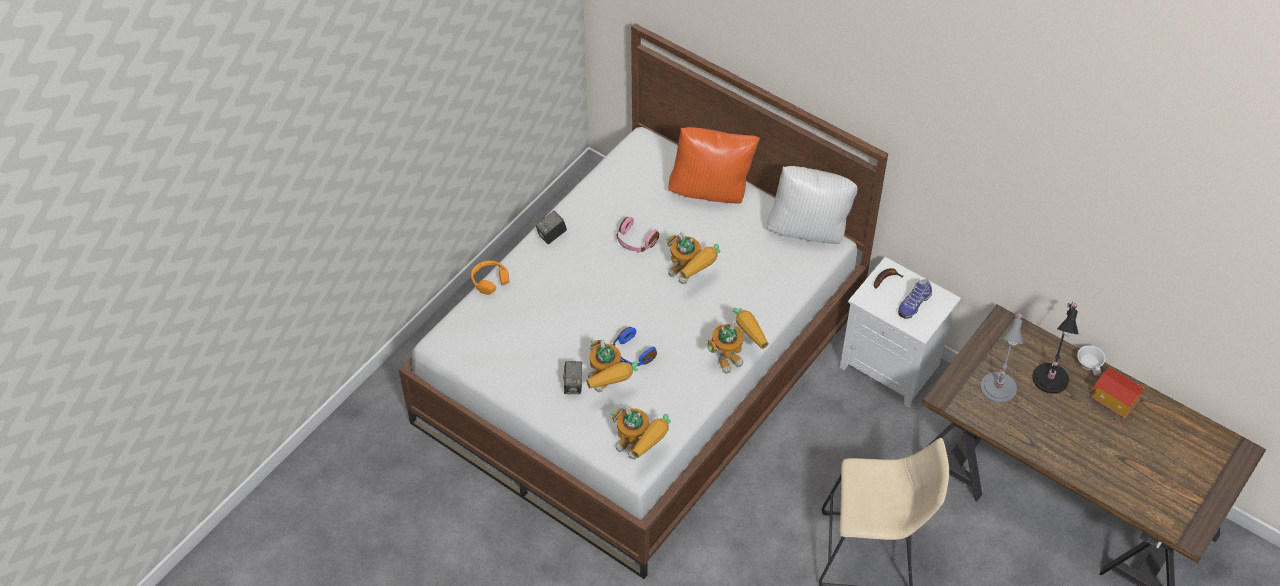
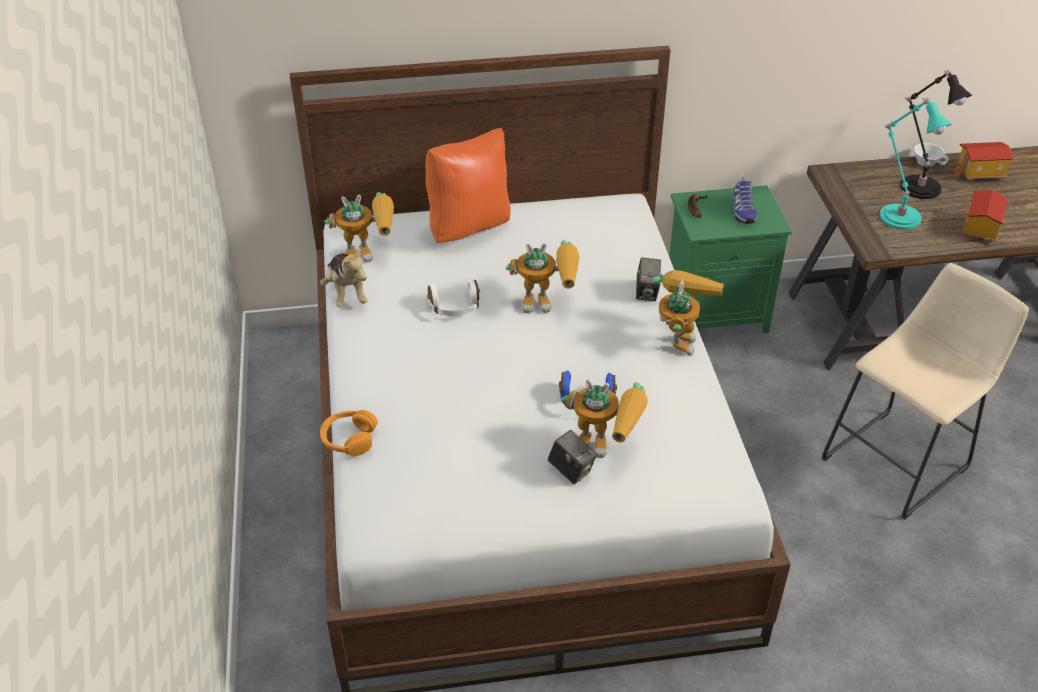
camera: 45 degrees left, 10 degrees down
camera [536,211,567,244] -> camera moved to [636,258,661,301]
toy robot [610,406,671,459] -> toy robot moved to [324,192,394,263]
pink headphones [616,217,659,253] -> white headphones [427,279,480,316]
white pillow [767,166,858,244] -> none
white nightstand [840,257,961,408] -> green nightstand [669,185,792,333]
grey table lamp [980,311,1023,403] -> turquoise table lamp [880,98,951,229]
none -> plush toy [320,248,368,307]
none -> toy house [962,190,1008,243]

